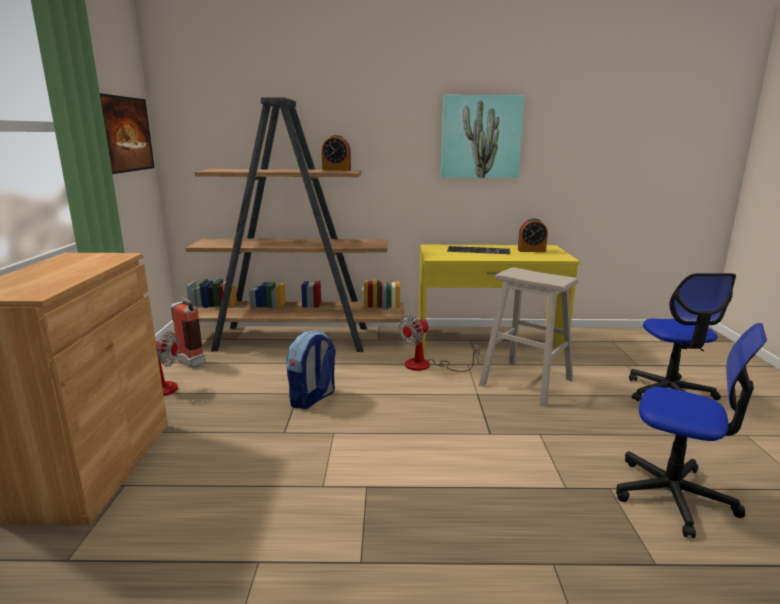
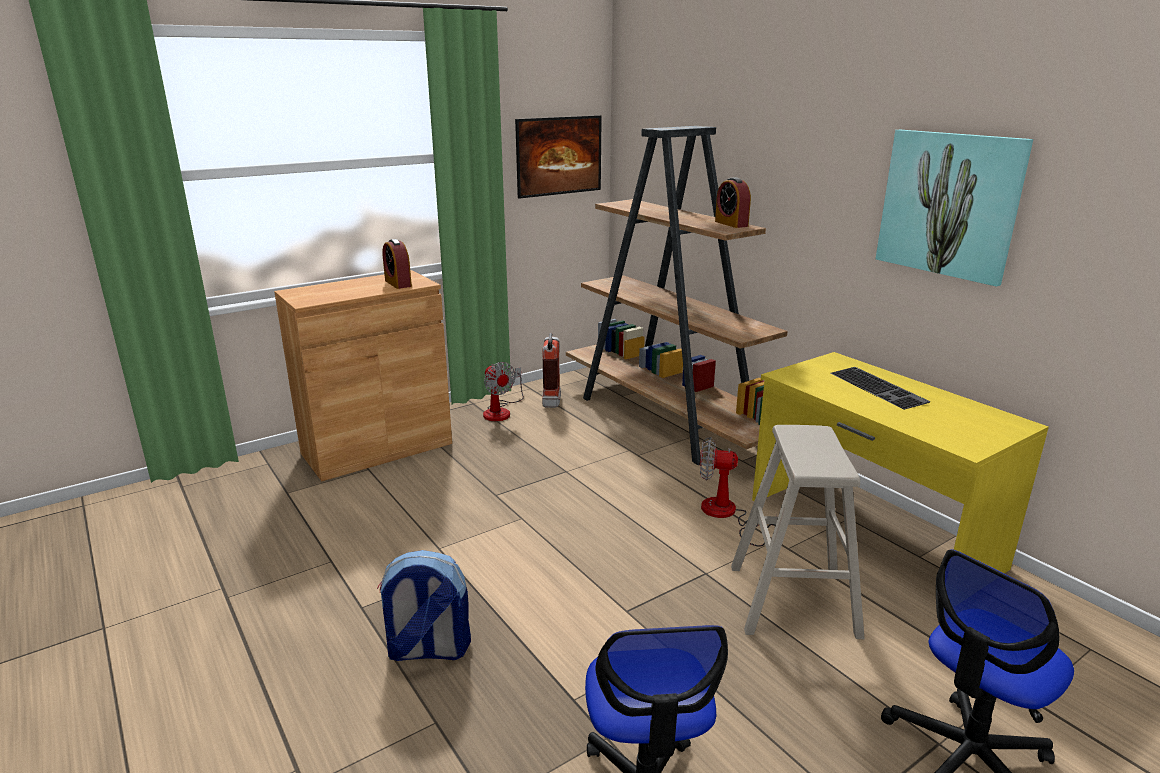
camera: 55 degrees right, 5 degrees up
backpack [286,330,336,409] -> backpack moved to [377,550,471,661]
alarm clock [518,218,548,252] -> alarm clock moved to [382,239,412,289]

